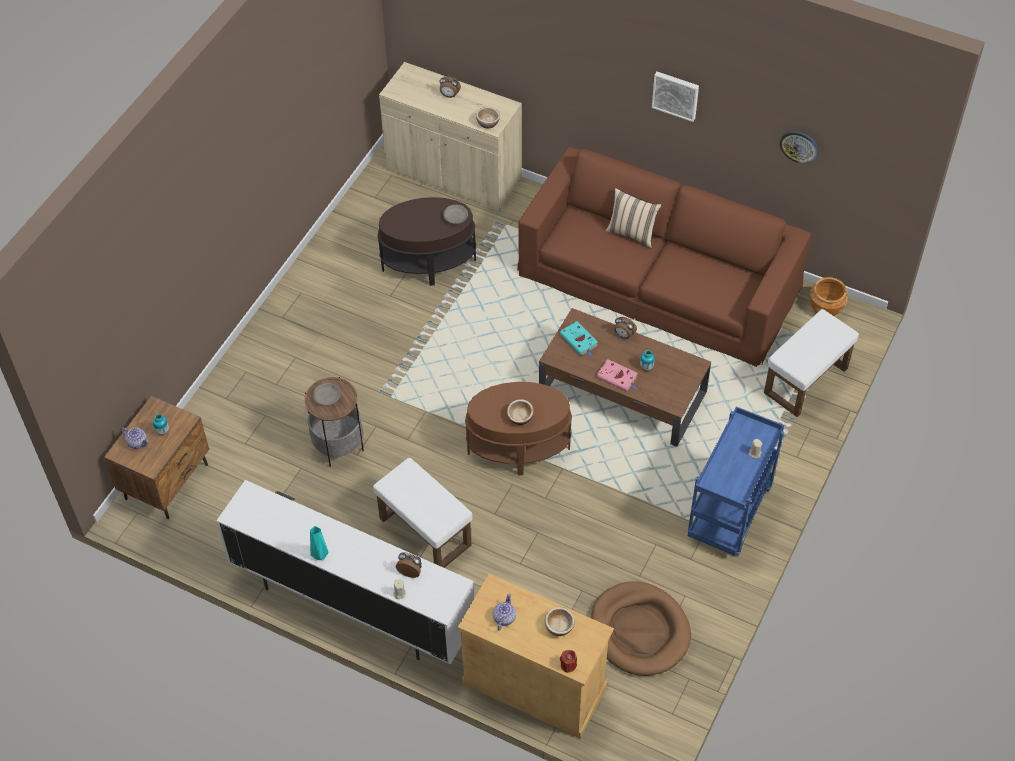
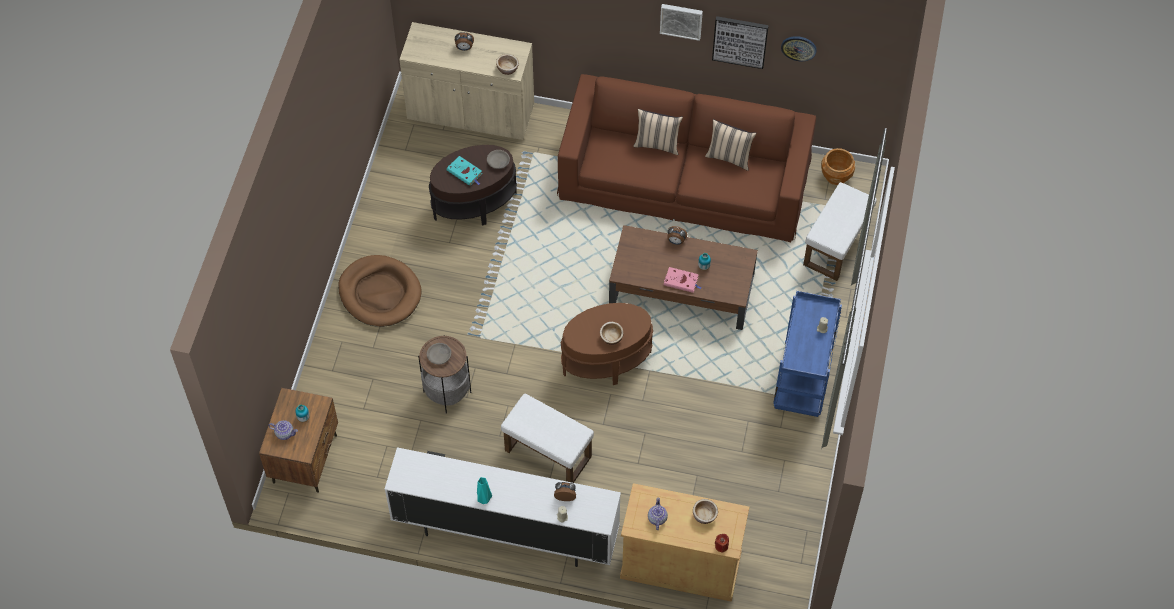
camera: 15 degrees left, 5 degrees up
turquoise book [559,321,598,357] -> turquoise book moved to [447,156,482,186]
brown dog bed [591,581,691,676] -> brown dog bed moved to [338,255,421,327]
none -> beige pillow [705,119,756,171]
none -> picture [712,16,769,69]

